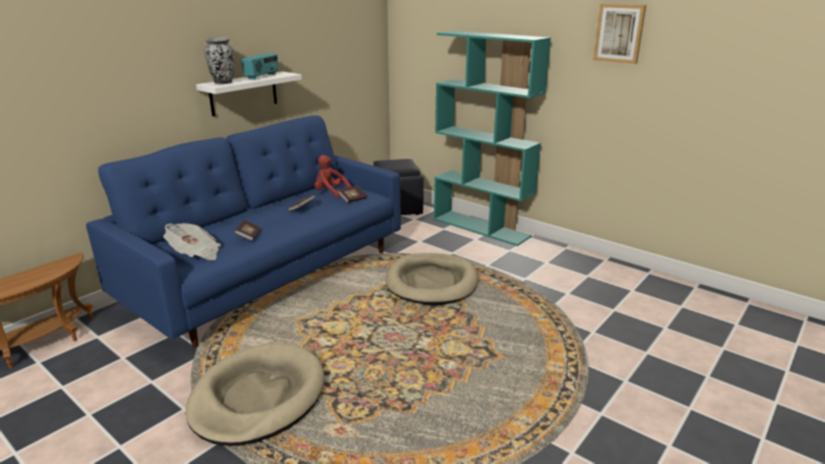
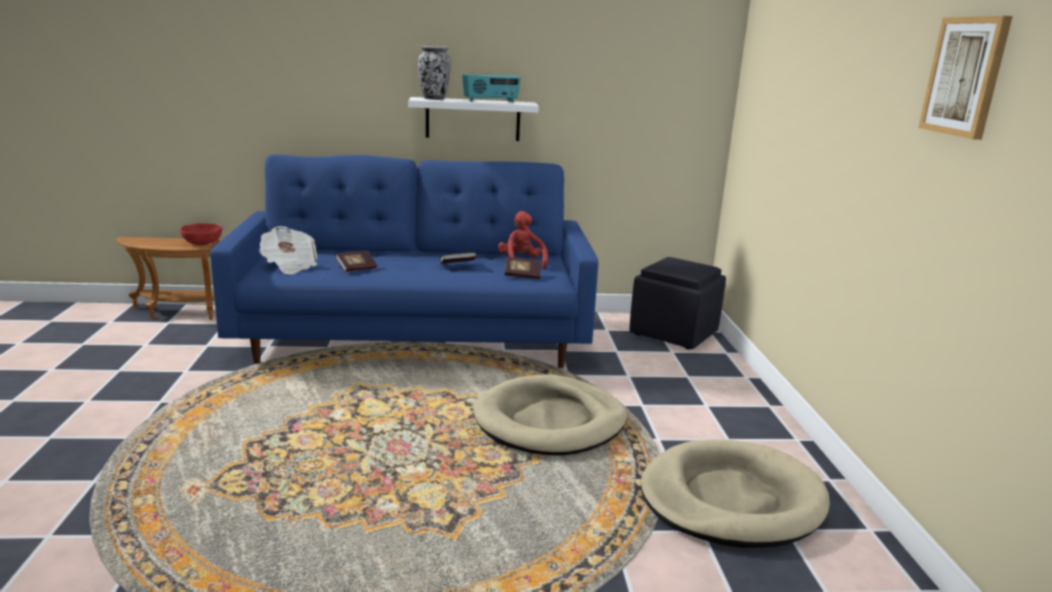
camera: 45 degrees right, 5 degrees down
beige dog bed [186,343,324,446] -> beige dog bed moved to [641,439,830,548]
turquoise bookcase [434,31,551,246] -> none
none -> red bowl [180,223,222,245]

